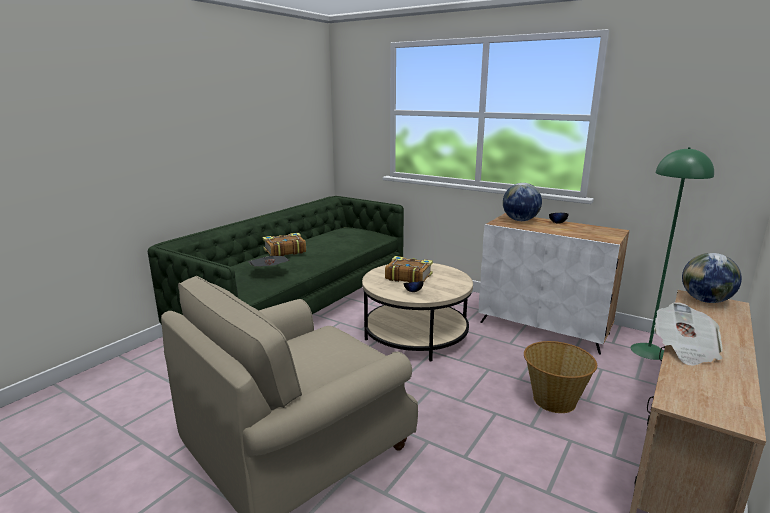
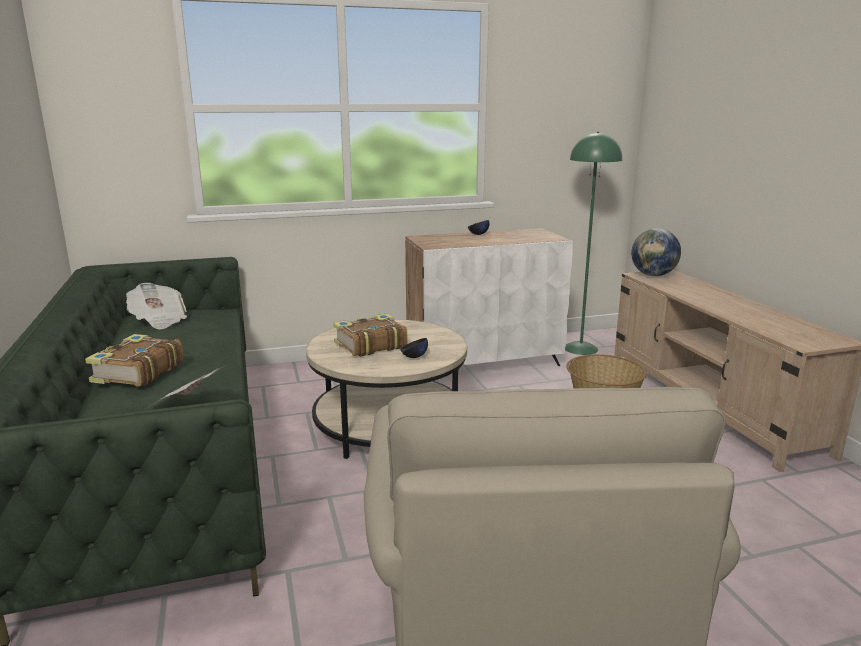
camera: 50 degrees left, 0 degrees up
globe [503,183,542,221] -> none
newspaper [654,302,723,365] -> newspaper moved to [126,283,187,329]

